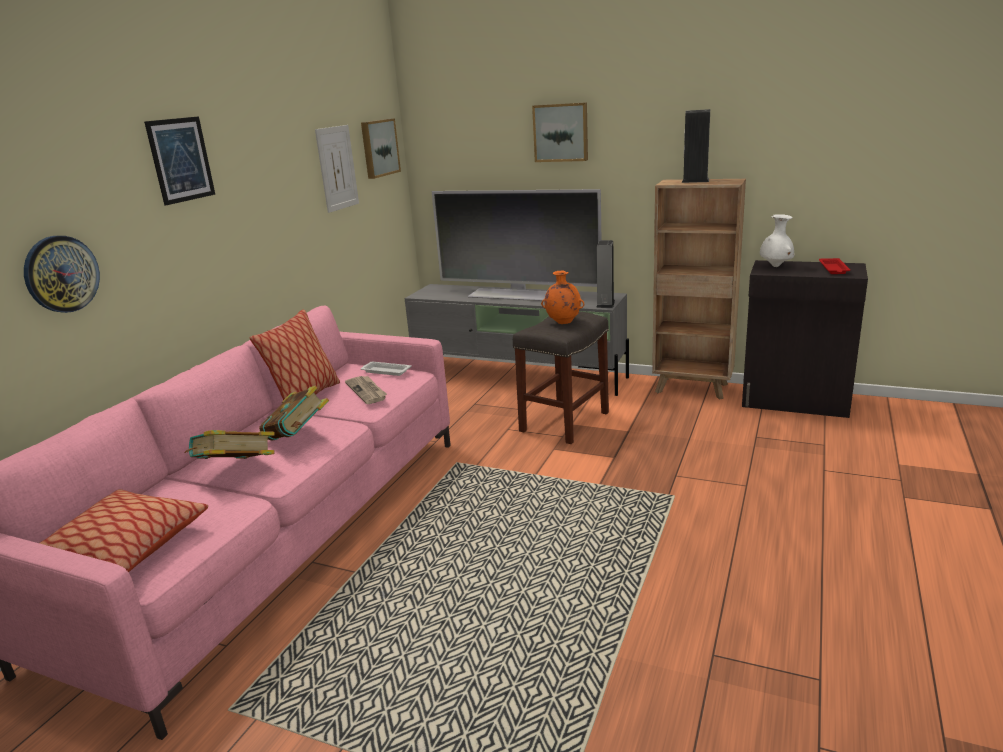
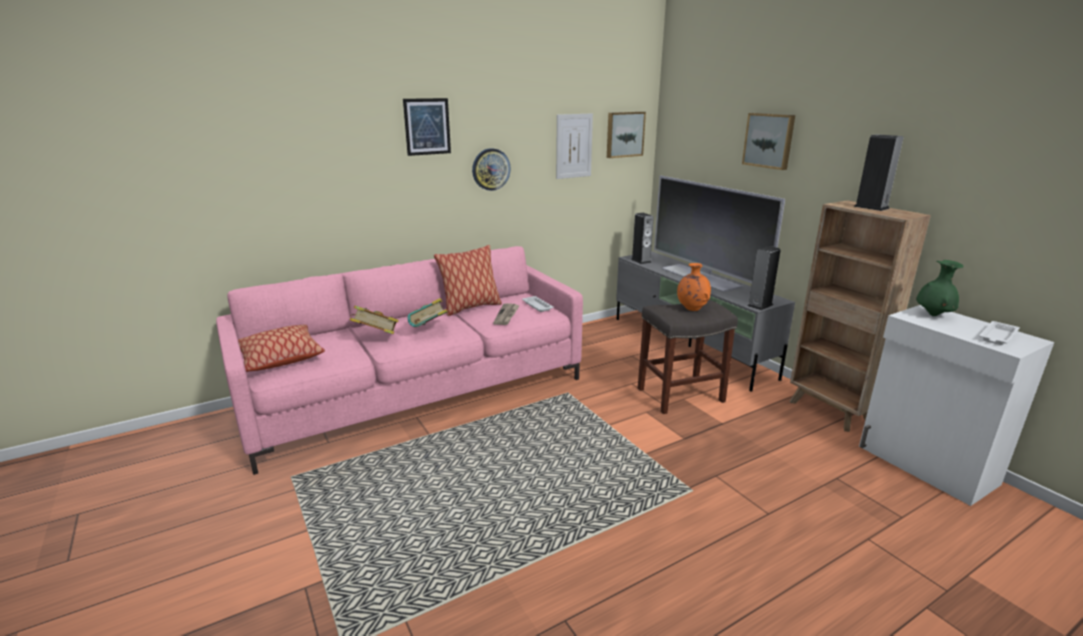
camera: 35 degrees right, 0 degrees up
wall clock [24,236,100,313] -> wall clock moved to [472,148,511,191]
black cabinet [742,260,868,418] -> white cabinet [859,305,1054,506]
white vase [760,214,794,267] -> green vase [916,260,964,316]
red tray [819,258,850,274] -> white tray [979,321,1020,345]
none -> speaker [631,213,654,264]

